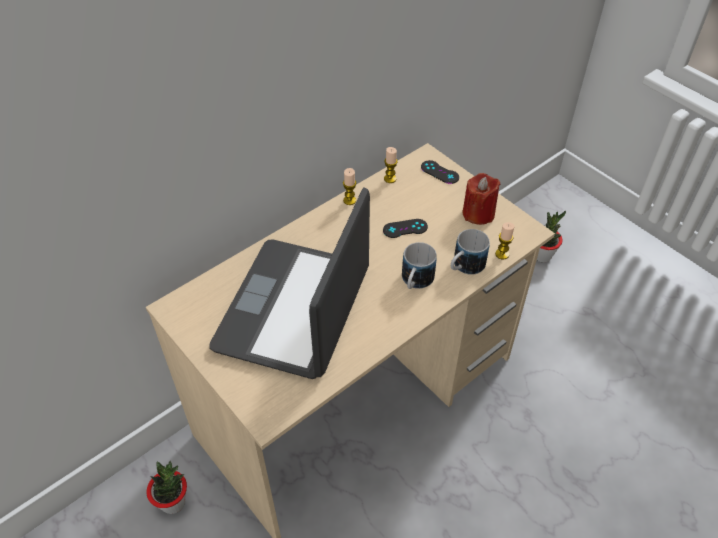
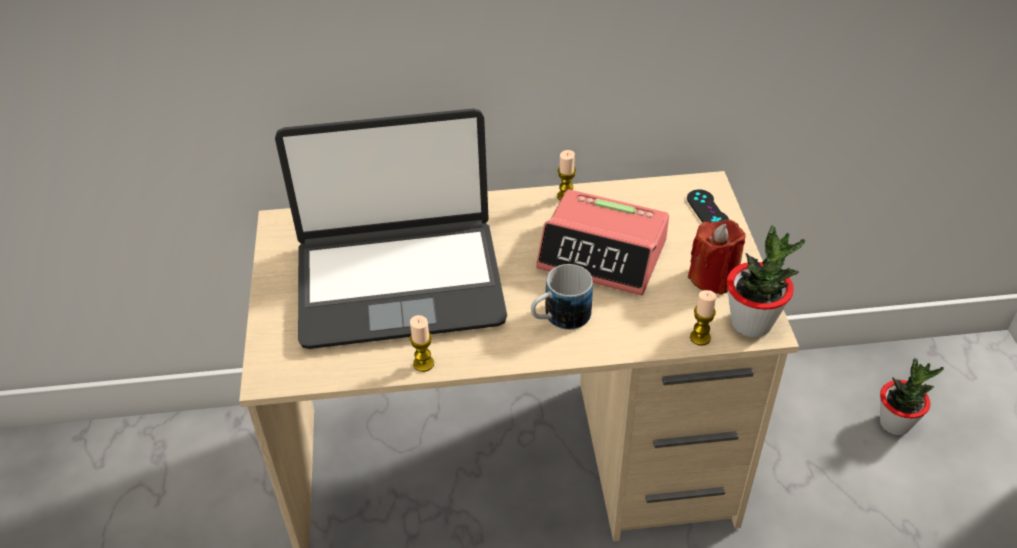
camera: 35 degrees right, 5 degrees down
potted plant [146,461,187,514] -> potted plant moved to [727,225,805,337]
laptop [209,187,370,379] -> laptop turned 150 degrees counterclockwise [275,109,507,349]
black game controller [383,219,428,238] -> alarm clock [536,189,669,296]
candle [384,147,398,183] -> candle moved to [410,315,434,372]
mug [451,229,490,275] -> none

